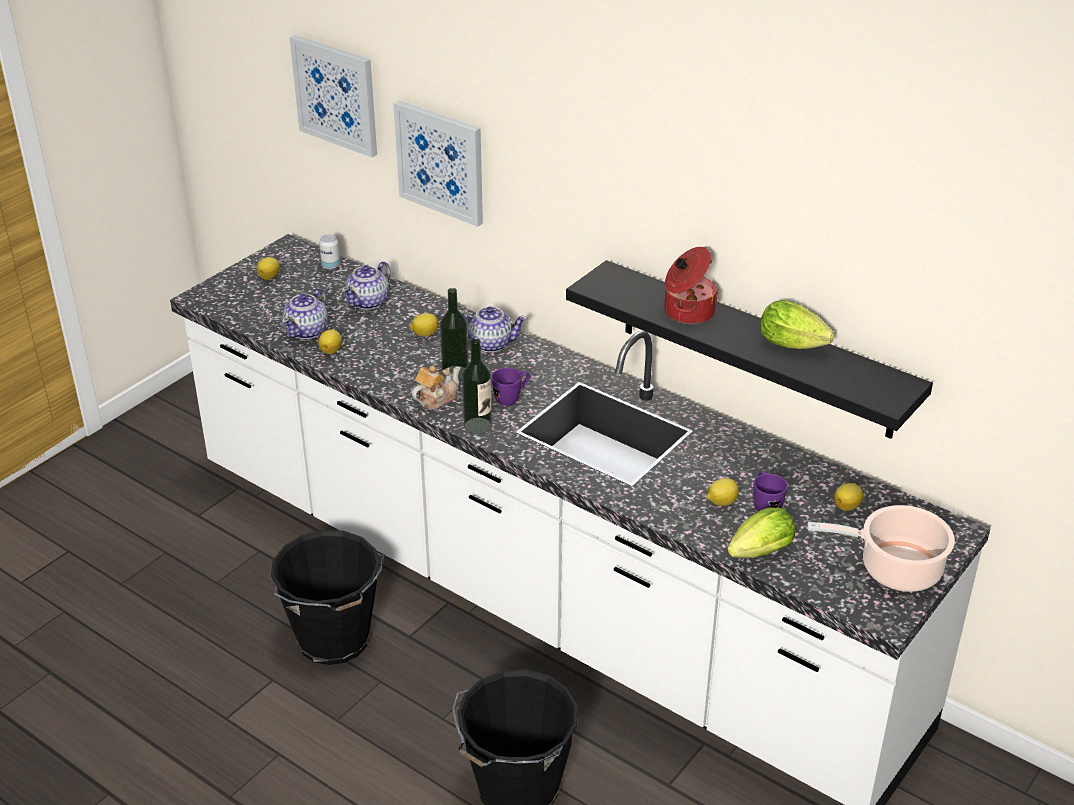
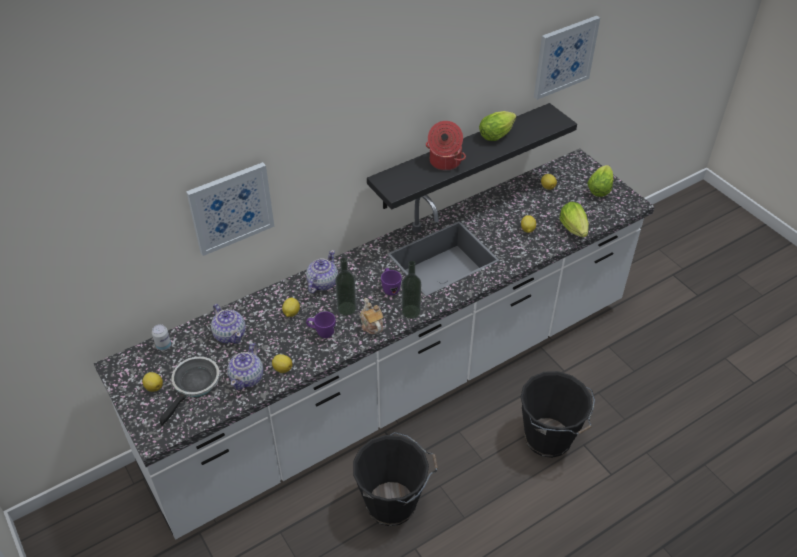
camera: 70 degrees left, 10 degrees up
teapot [282,288,328,339] -> teapot turned 60 degrees clockwise [227,343,263,390]
picture [290,35,377,157] -> picture moved to [534,16,600,100]
purple mug [754,471,788,512] -> purple mug moved to [306,311,336,338]
cooking pot [807,505,955,592] -> lettuce [587,165,613,197]
none -> frying pan [159,357,220,426]

